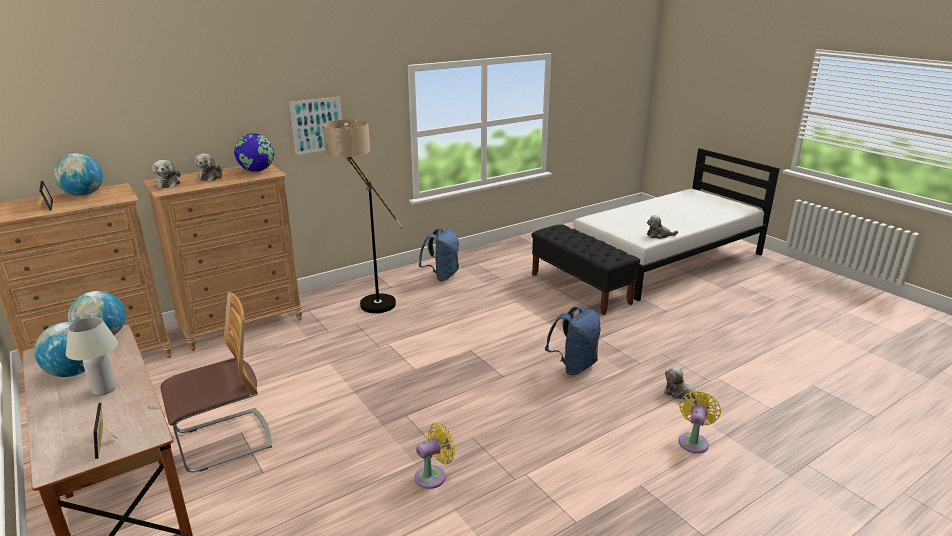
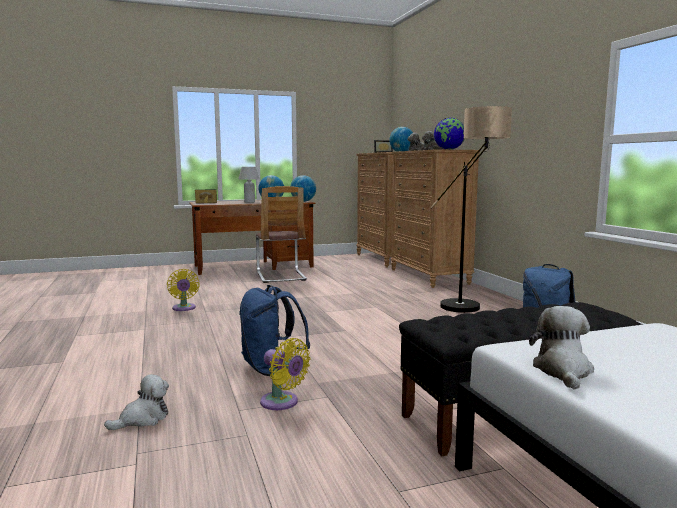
camera: 105 degrees right, 15 degrees down
picture [289,97,342,155] -> none
yellow fan [678,391,721,453] -> yellow fan moved to [260,338,310,410]

